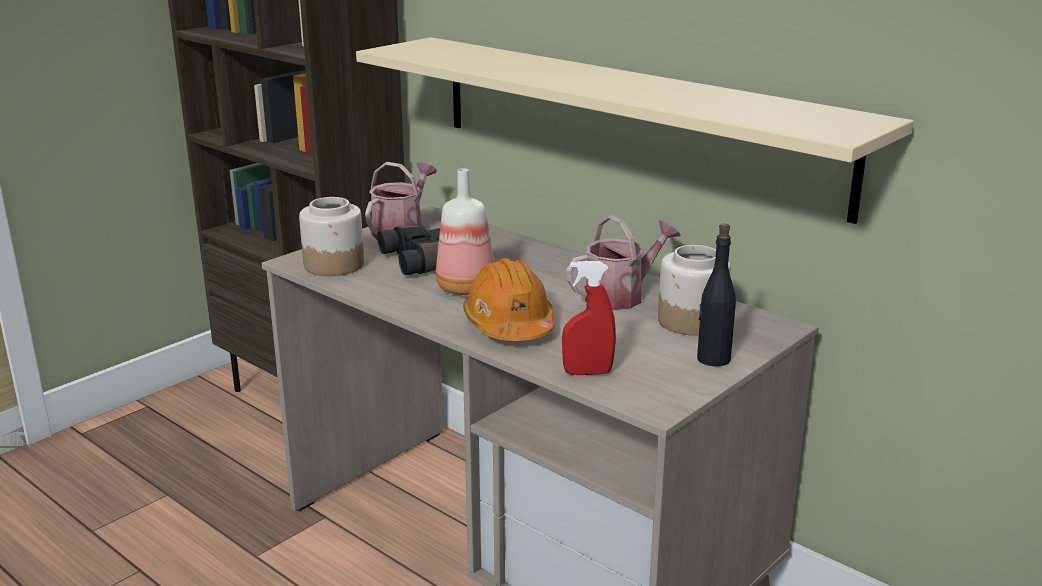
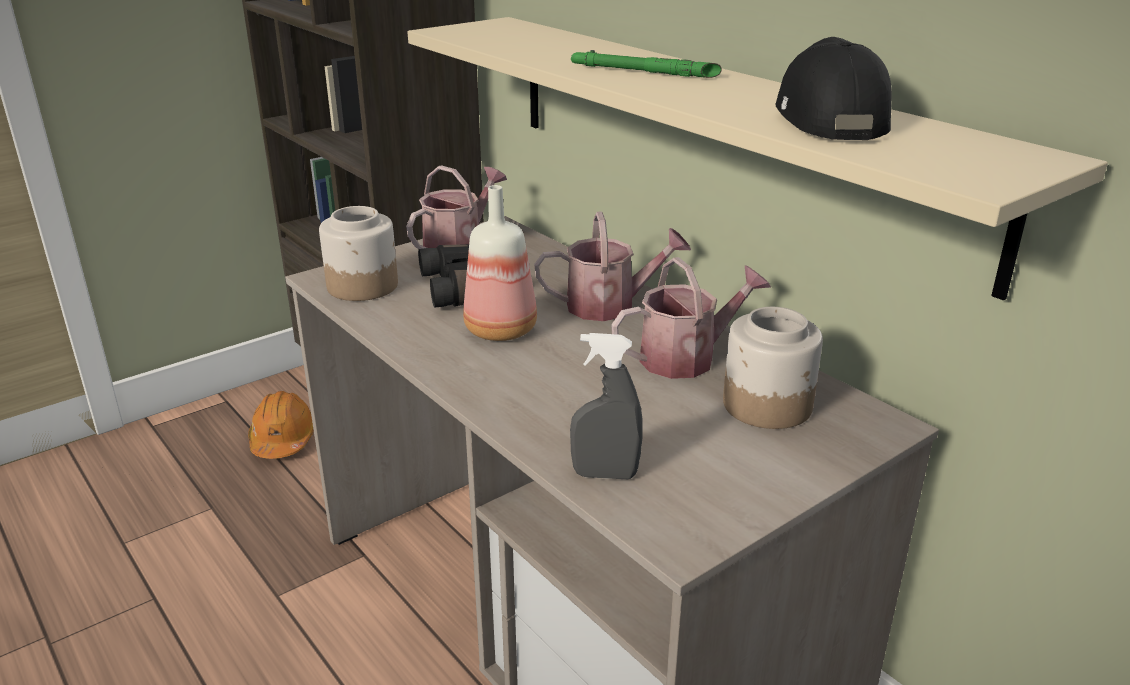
camera: 10 degrees right, 5 degrees up
orange hard hat [463,258,555,341] -> orange hard hat moved to [248,391,314,459]
red spray bottle [562,261,616,375] -> grey spray bottle [570,333,643,479]
black bottle [697,223,736,367] -> none
none -> watering can [534,212,691,321]
none -> green flashlight [571,50,722,78]
none -> black cap [775,37,892,140]

